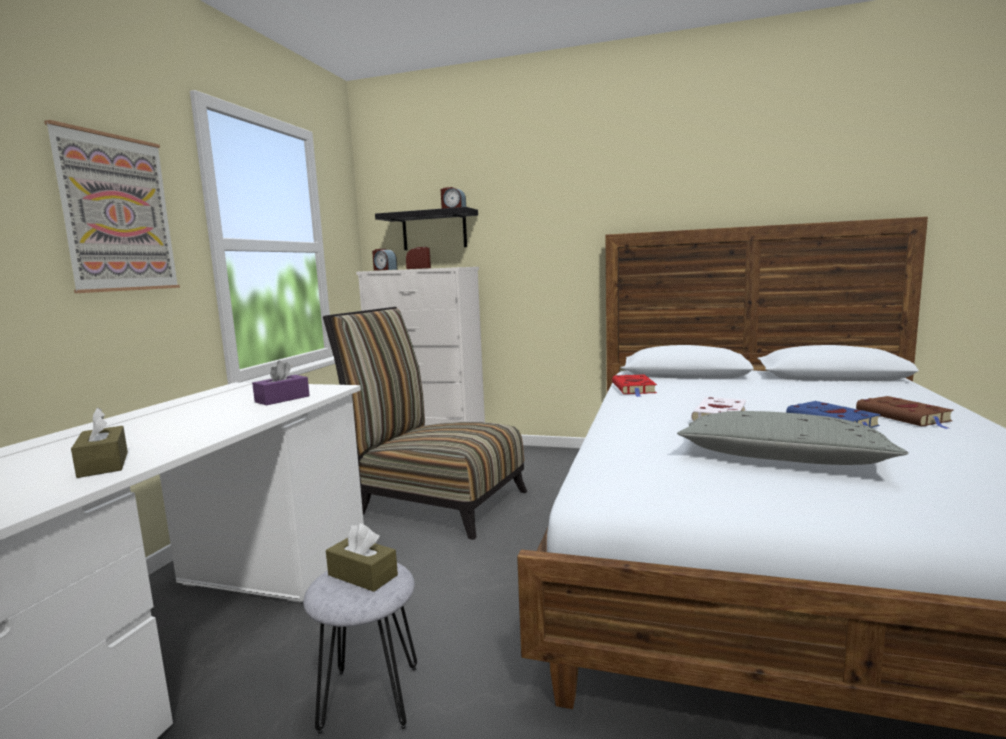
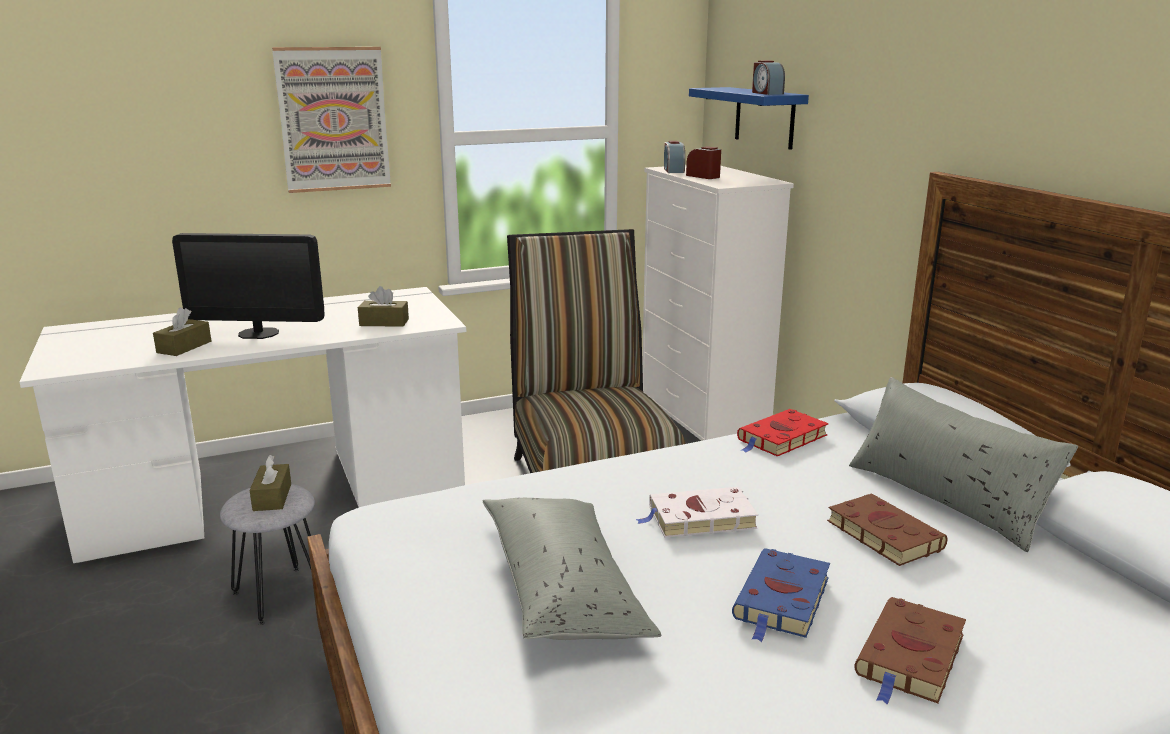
camera: 50 degrees right, 10 degrees up
purple tissue box [252,360,310,406] -> brown tissue box [358,286,409,327]
black shelf [375,207,478,250] -> blue shelf [689,87,809,150]
none -> monitor [172,233,325,339]
none -> brown book [827,493,948,566]
none -> grey pillow [849,377,1078,552]

